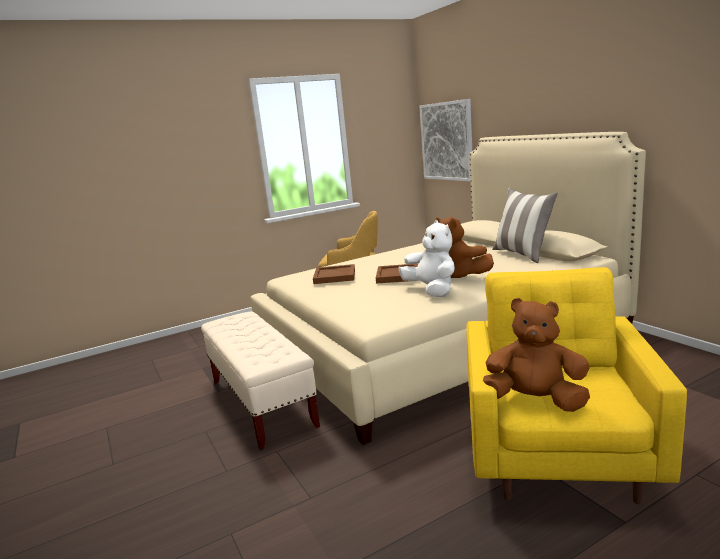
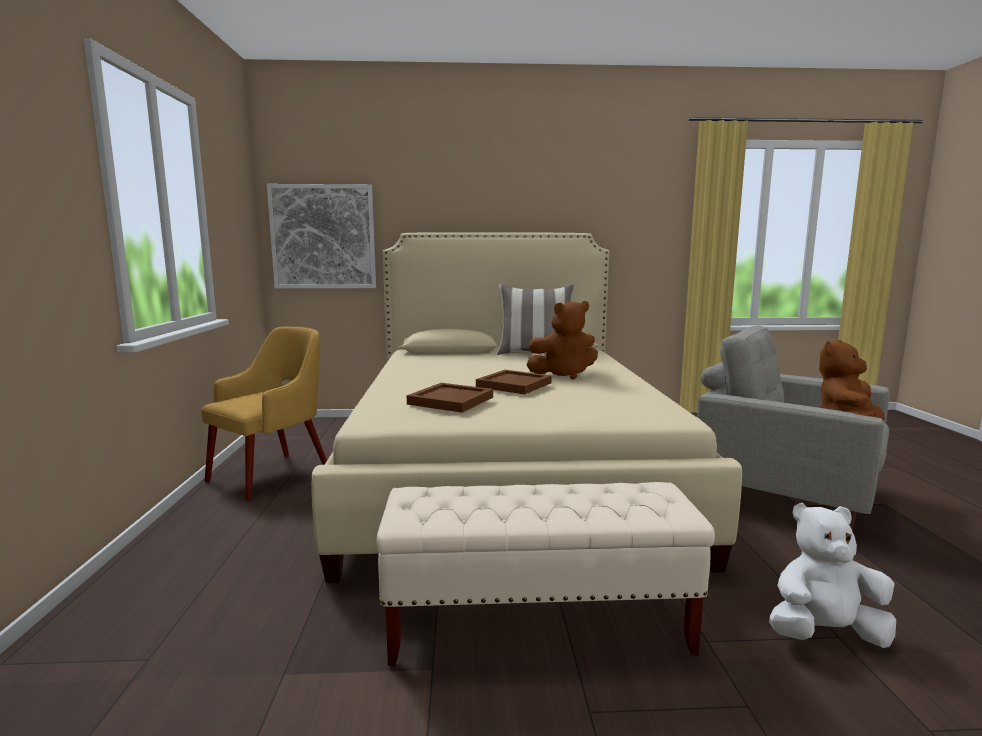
camera: 65 degrees left, 5 degrees down
white plush toy [398,220,455,297] -> white plush toy moved to [769,503,896,648]
yellow armchair [466,267,687,504] -> grey armchair [697,326,890,532]

